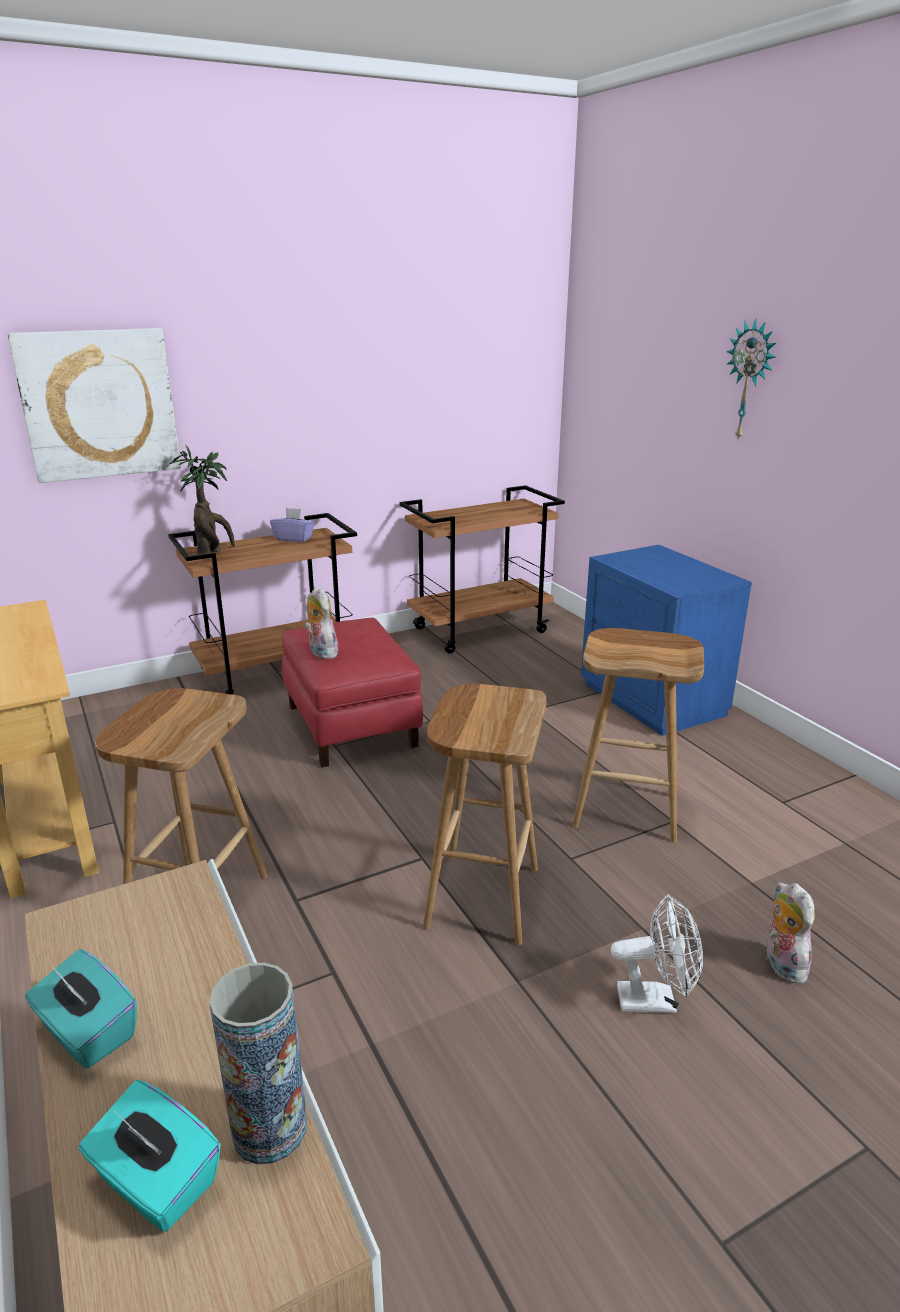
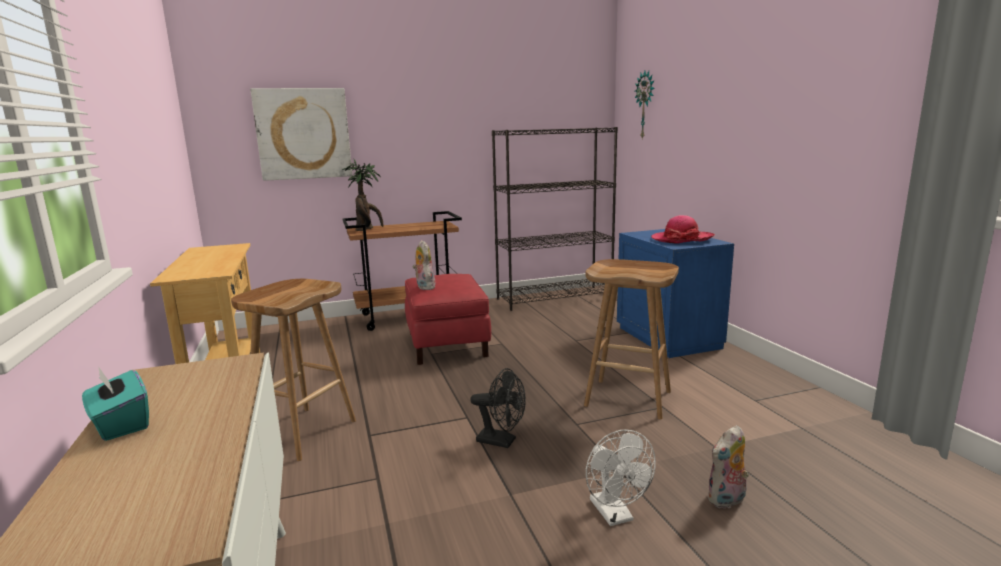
camera: 10 degrees right, 10 degrees down
turquoise tissue box [79,1080,221,1232] -> none
vase [209,963,307,1165] -> none
purple tissue box [270,508,315,542] -> none
brown cart [399,485,565,654] -> black bookcase [492,127,618,311]
brown stool [423,684,546,945] -> black fan [471,368,526,448]
white fan [611,894,703,1013] -> white fan turned 60 degrees clockwise [586,429,656,526]
wall clock [726,319,776,440] -> wall clock moved to [635,71,654,139]
plush toy [766,882,815,984] -> plush toy turned 120 degrees counterclockwise [707,425,749,509]
none -> hat [651,215,715,244]

